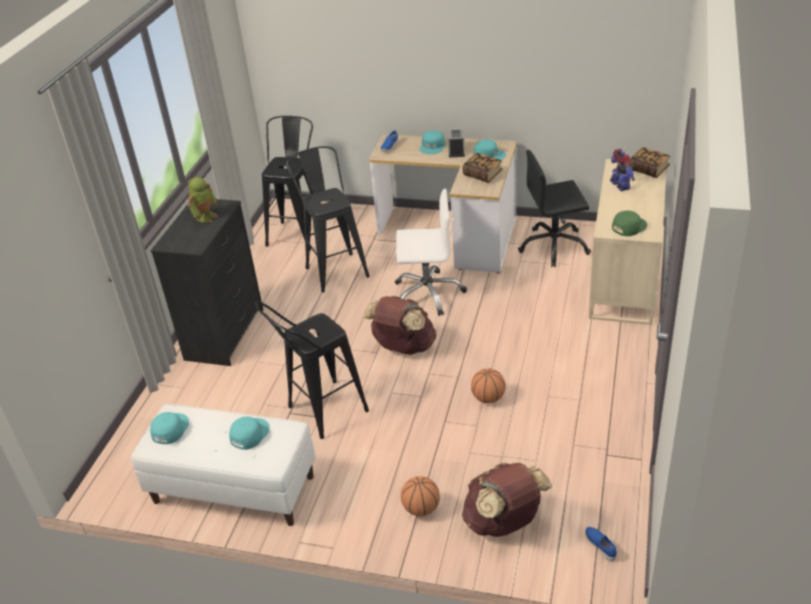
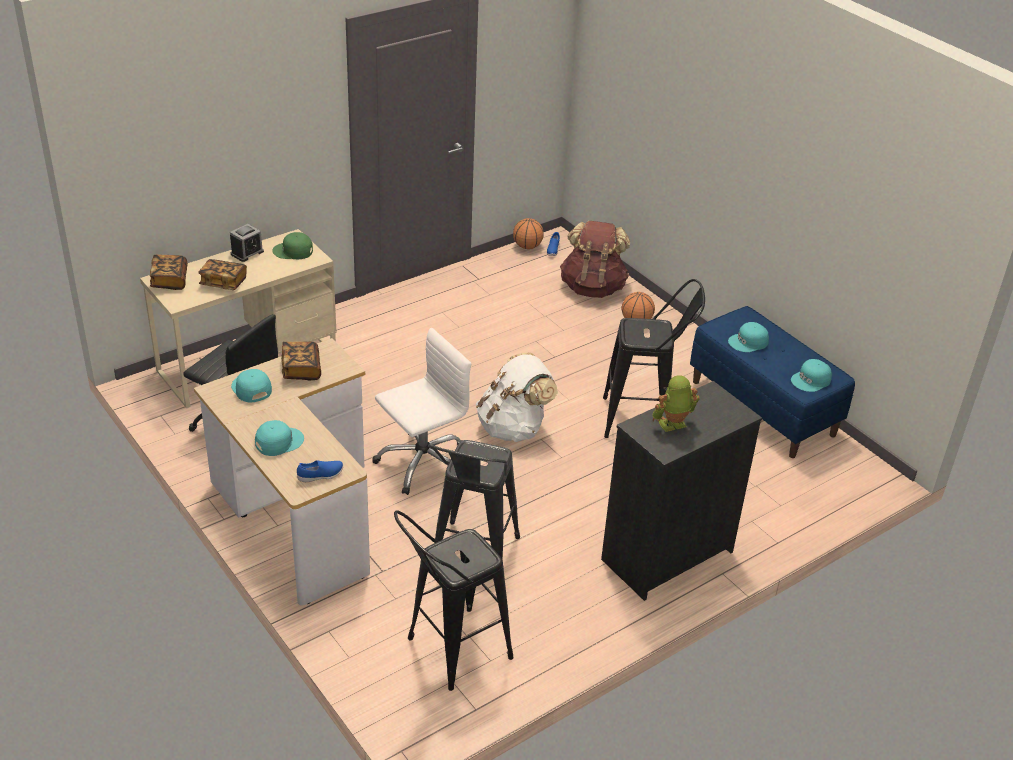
camera: 145 degrees left, 0 degrees up
white bench [131,404,315,526] -> blue bench [690,306,855,458]
brown backpack [363,296,437,355] -> white backpack [476,353,558,442]
white office chair [395,189,467,316] -> white office chair turned 105 degrees clockwise [372,327,471,495]
alarm clock [448,129,465,157] -> alarm clock moved to [230,224,264,262]
basketball [471,368,505,403] -> basketball moved to [513,218,544,249]
toy robot [610,149,635,191] -> book [198,259,247,290]

